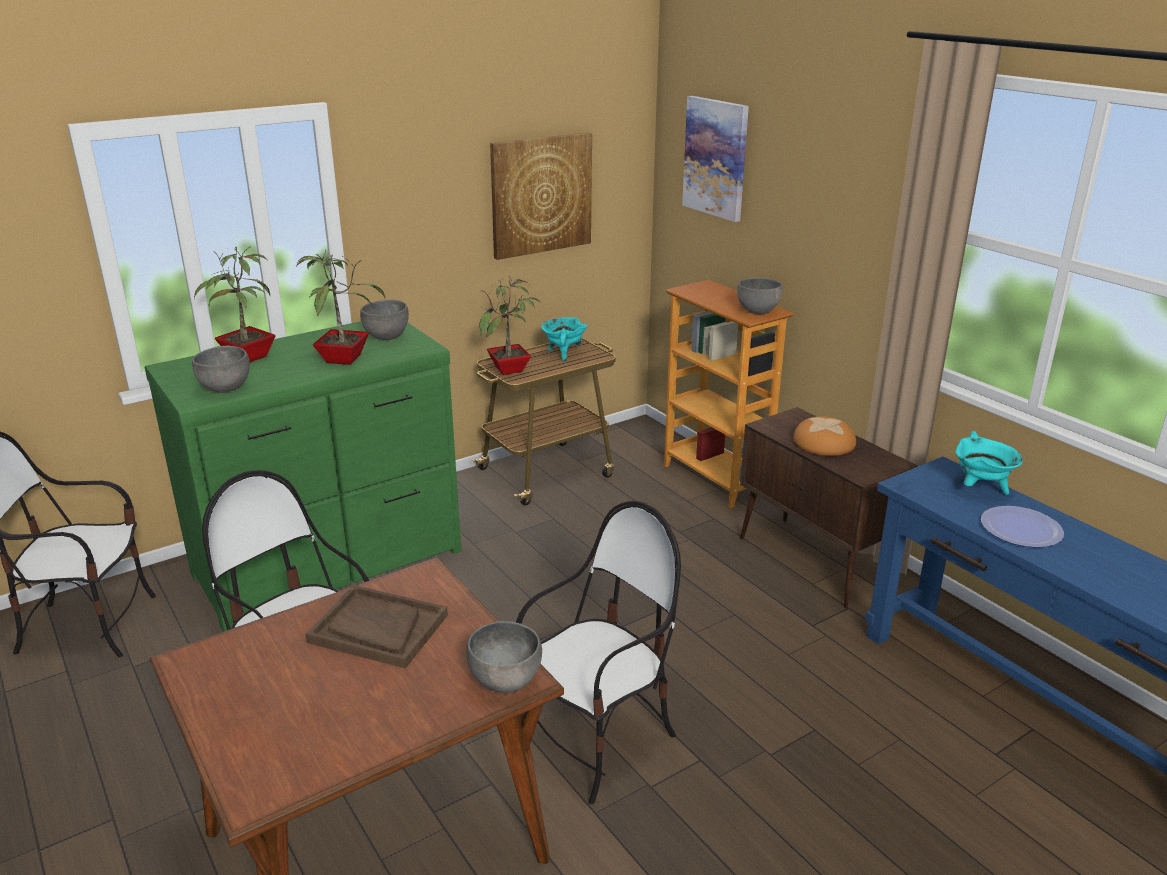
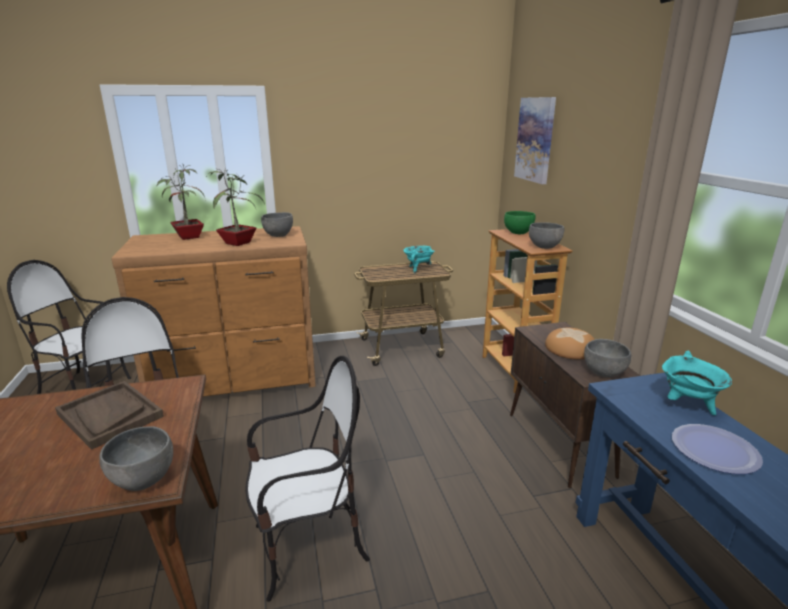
camera: 20 degrees right, 5 degrees down
green dresser [145,321,461,632] -> brown dresser [111,226,316,397]
grey bowl [192,346,250,393] -> grey bowl moved to [584,339,631,377]
potted plant [479,278,540,375] -> none
picture [490,132,592,260] -> none
none -> green bowl [504,211,536,234]

